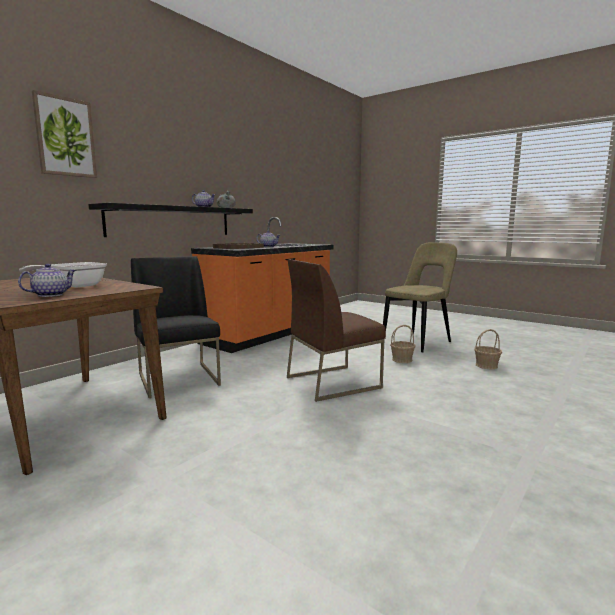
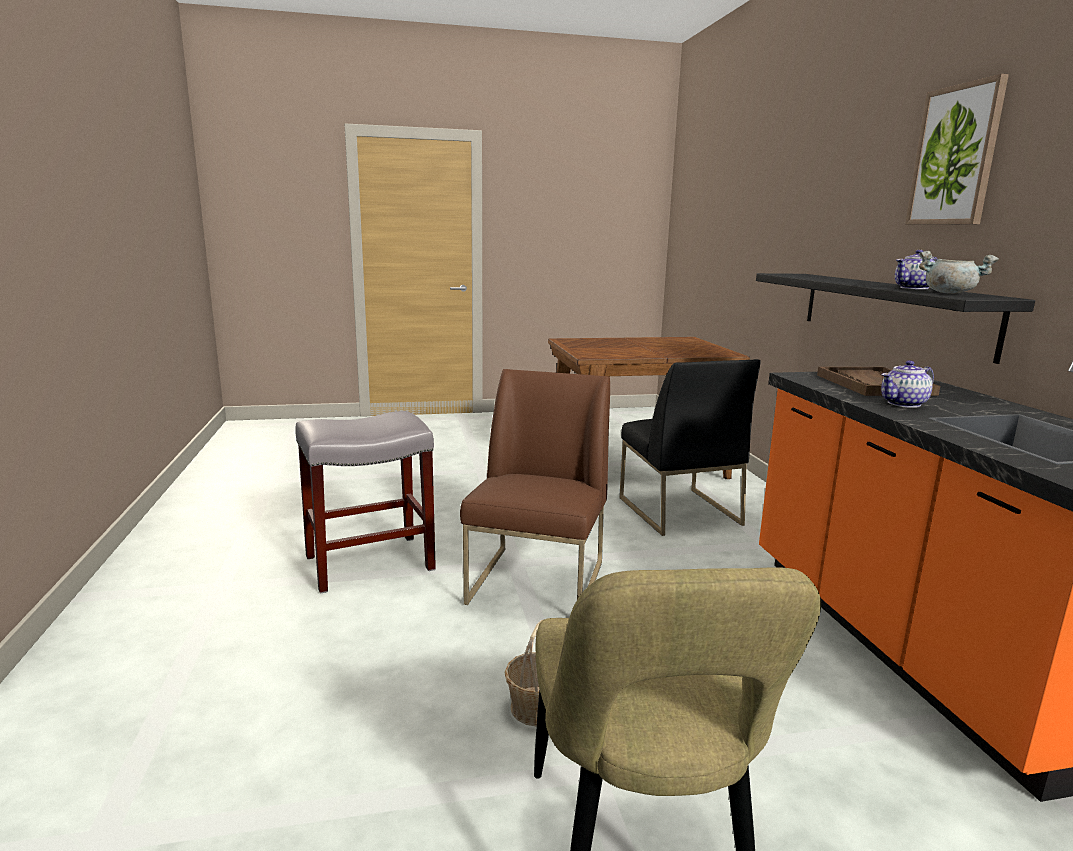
camera: 130 degrees right, 5 degrees up
teapot [18,264,76,297] -> none
frying pan [19,262,107,287] -> none
picture [32,90,97,178] -> picture moved to [905,74,1009,225]
black chair [131,256,221,398] -> black chair turned 60 degrees clockwise [619,359,761,536]
basket [474,329,502,369] -> none
none -> grey stool [295,411,436,594]

